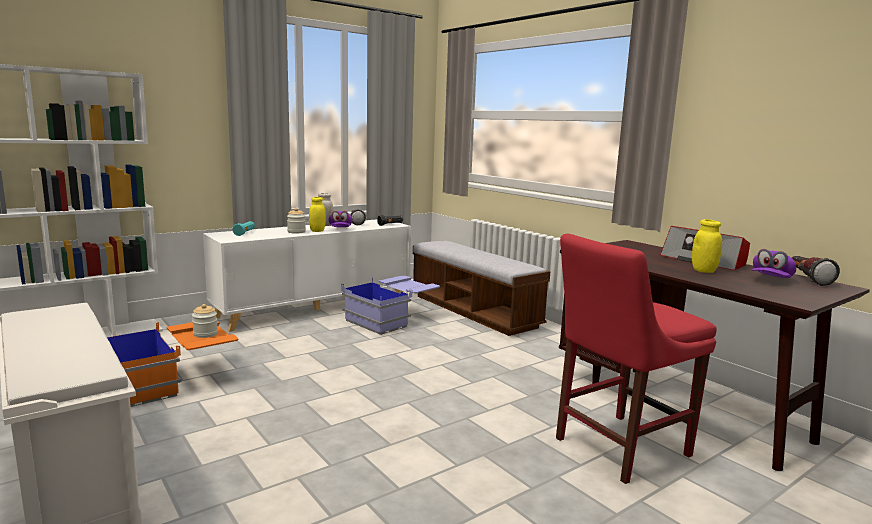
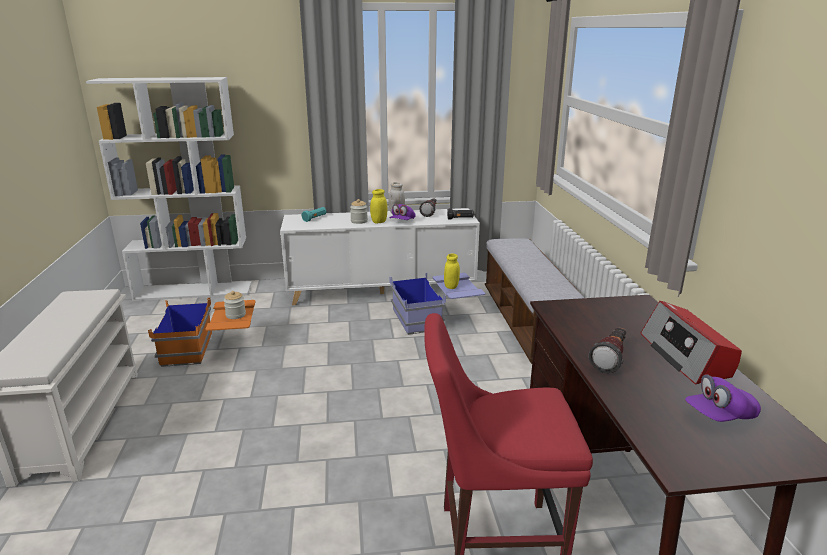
camera: 30 degrees right, 10 degrees up
yellow jar [692,219,722,273] -> yellow jar moved to [444,253,460,289]
flashlight [791,256,840,286] -> flashlight moved to [589,327,626,373]

